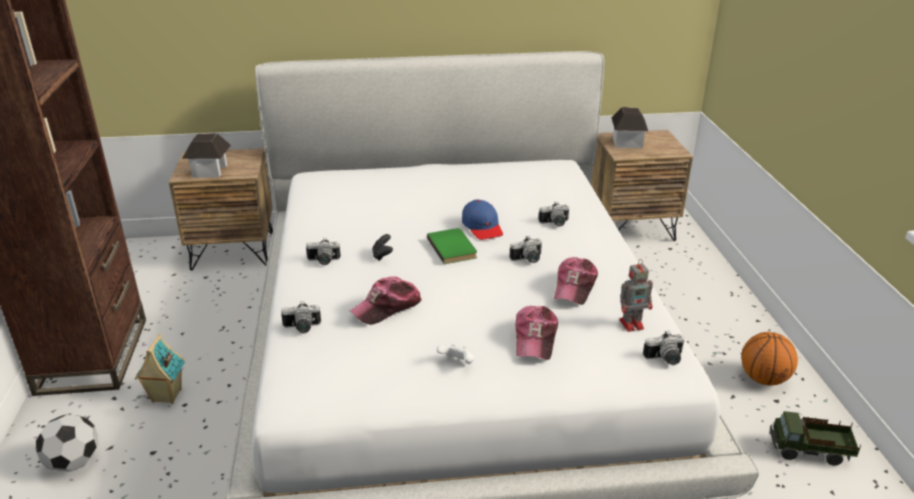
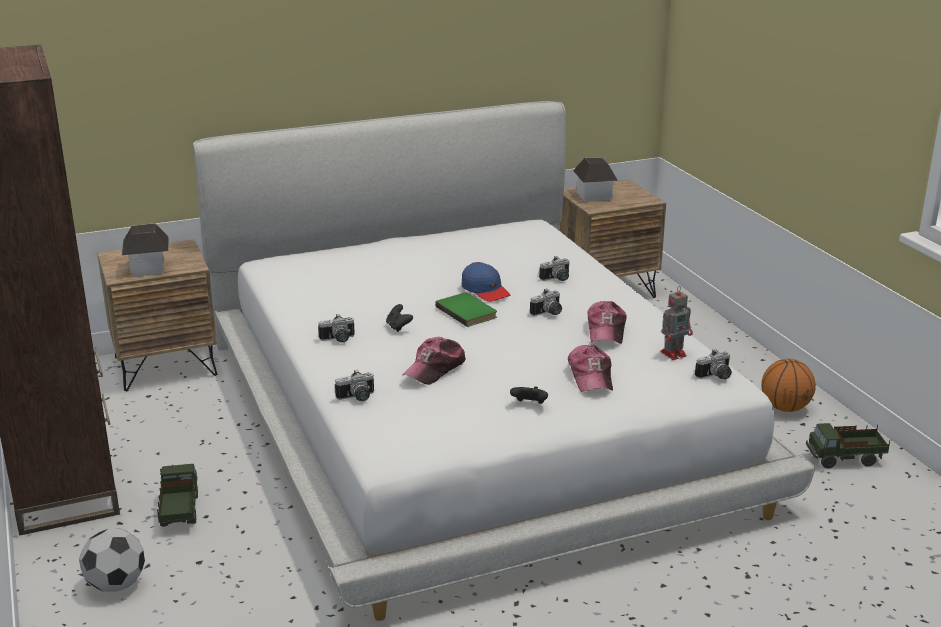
camera: 15 degrees left, 5 degrees down
toy house [135,334,185,404] -> toy truck [157,464,198,527]
white game controller [437,344,474,364] -> black game controller [510,386,548,404]

